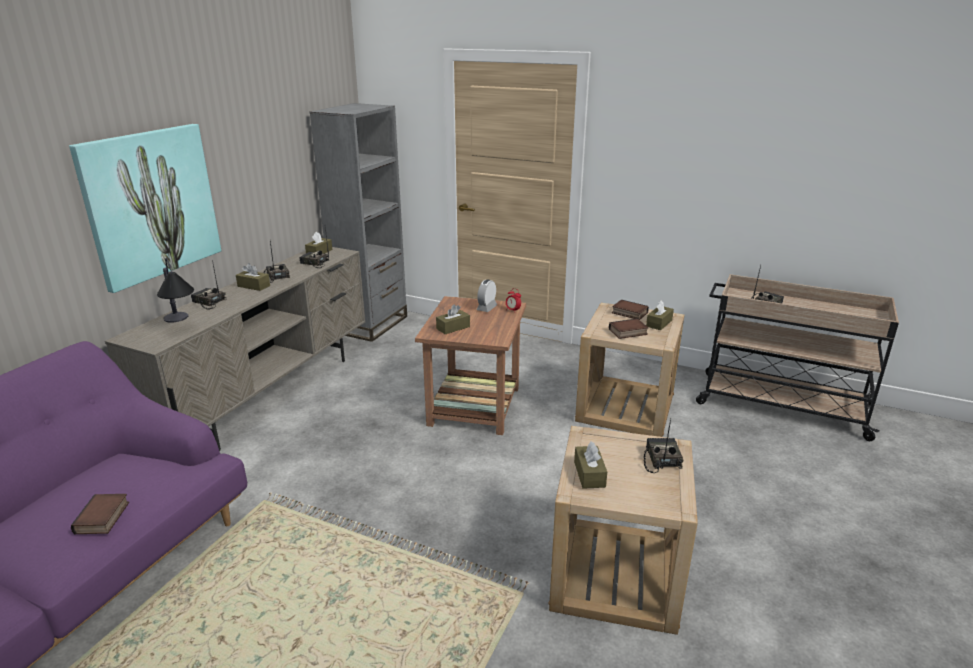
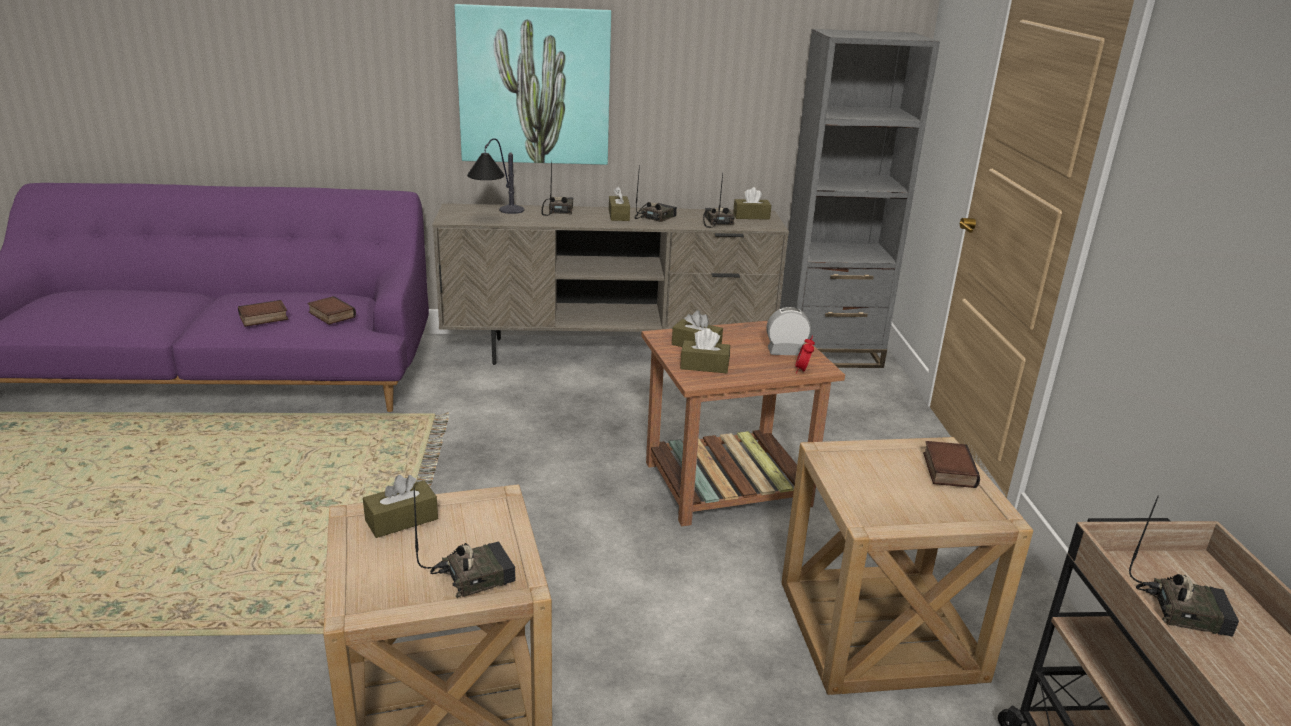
camera: 60 degrees right, 0 degrees up
book [609,319,649,339] -> book moved to [307,296,356,325]
brown tissue box [646,300,674,330] -> brown tissue box moved to [680,328,730,373]

